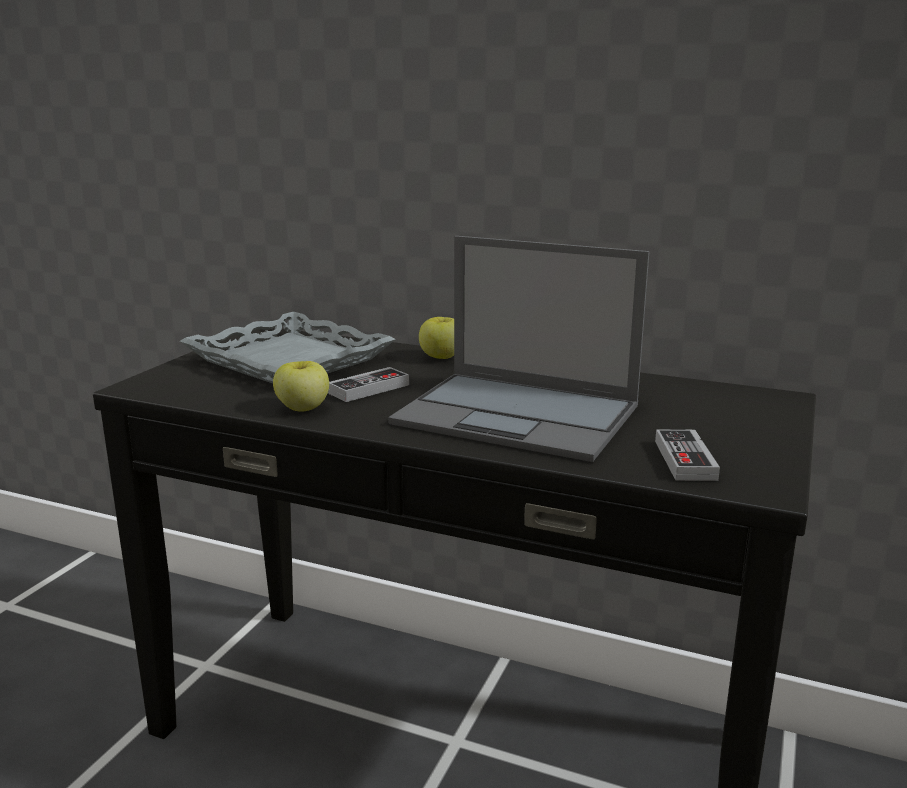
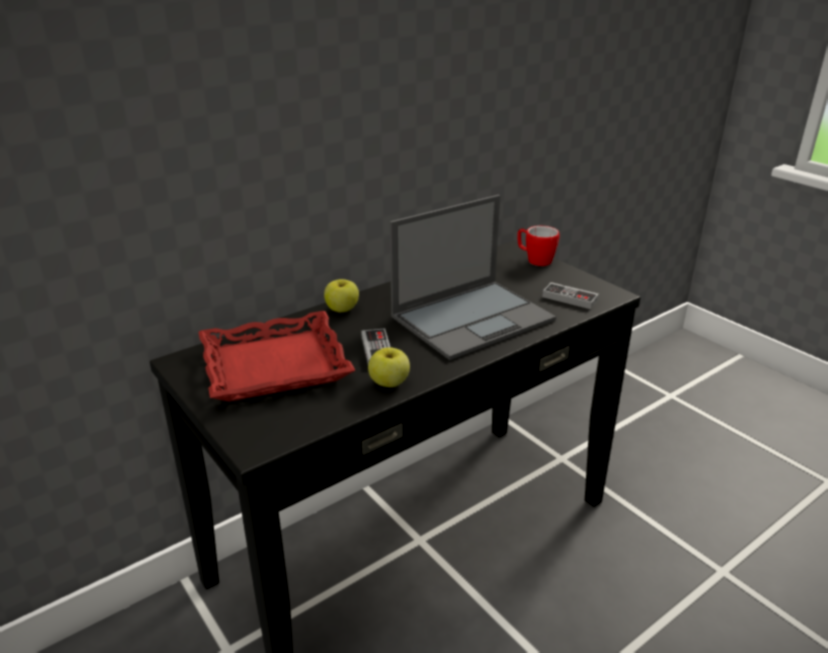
camera: 60 degrees left, 10 degrees up
grey tray [180,312,396,384] -> red tray [198,311,356,401]
none -> mug [517,226,560,266]

